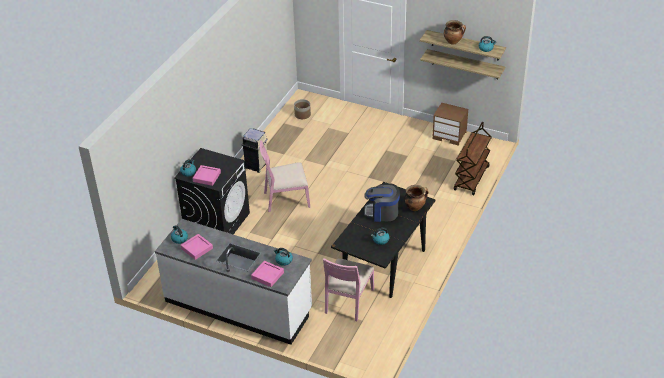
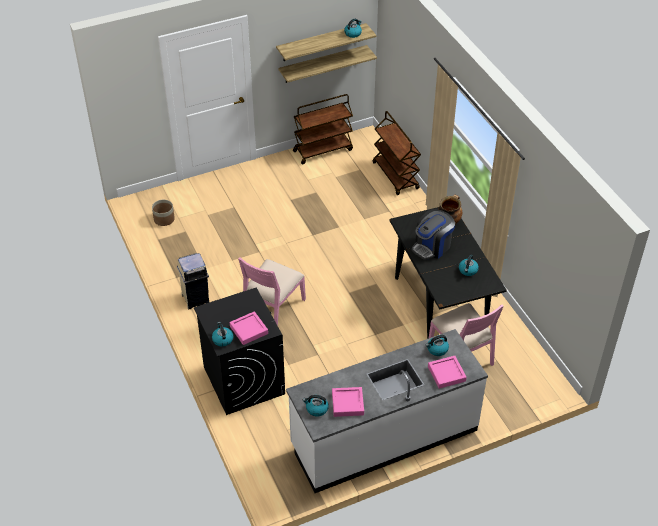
camera: 50 degrees left, 5 degrees up
brown nightstand [432,103,469,146] -> brown cart [293,94,353,165]
cooking pot [444,20,466,44] -> none

